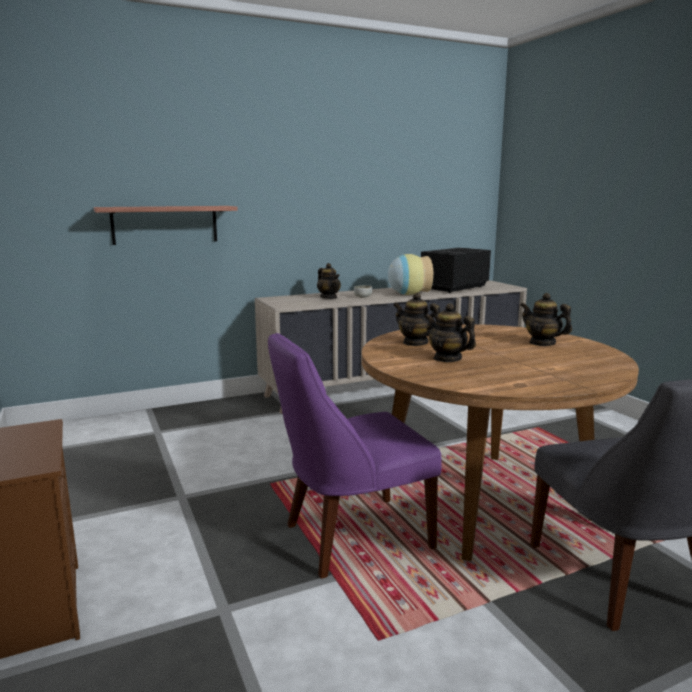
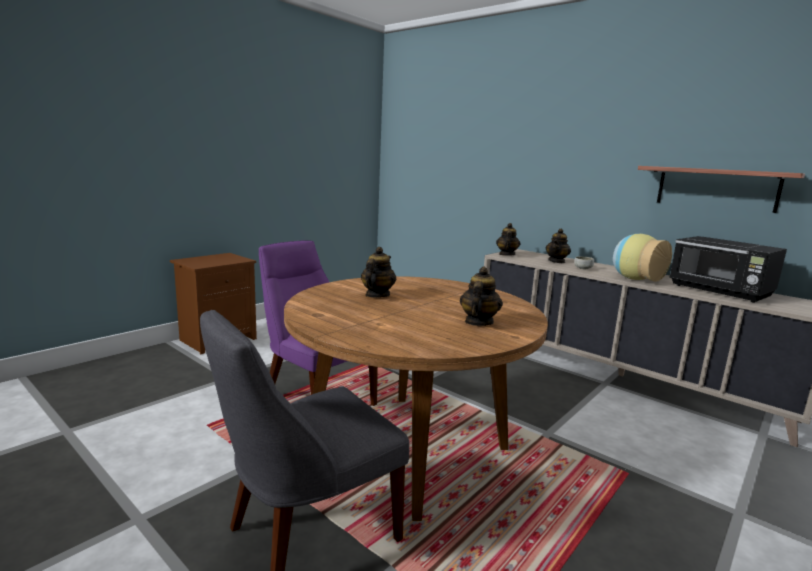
camera: 65 degrees right, 0 degrees up
shelf [94,206,238,245] -> shelf moved to [638,166,805,213]
teapot [393,293,440,346] -> teapot moved to [496,223,521,256]
black microwave [421,248,491,293] -> black microwave turned 150 degrees counterclockwise [669,236,787,303]

